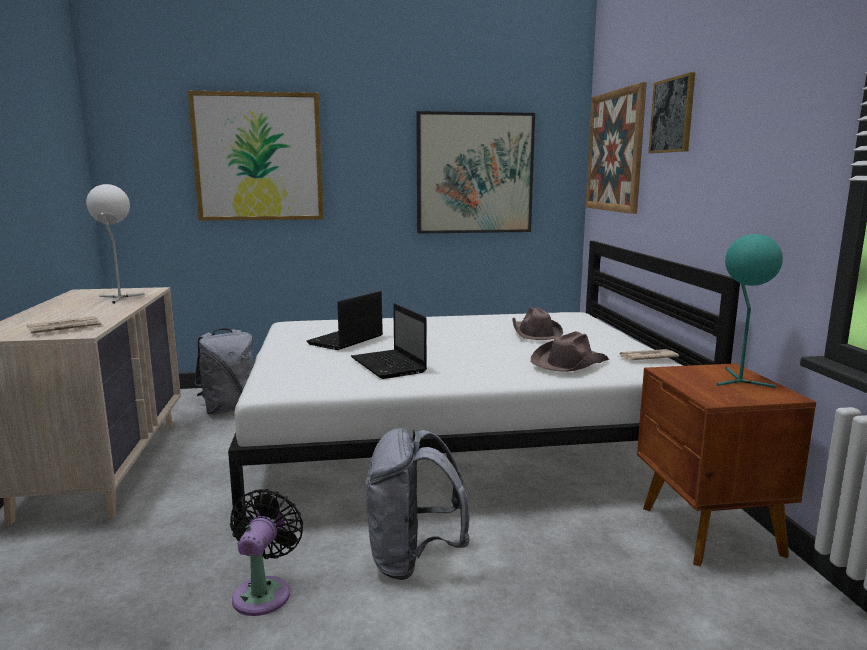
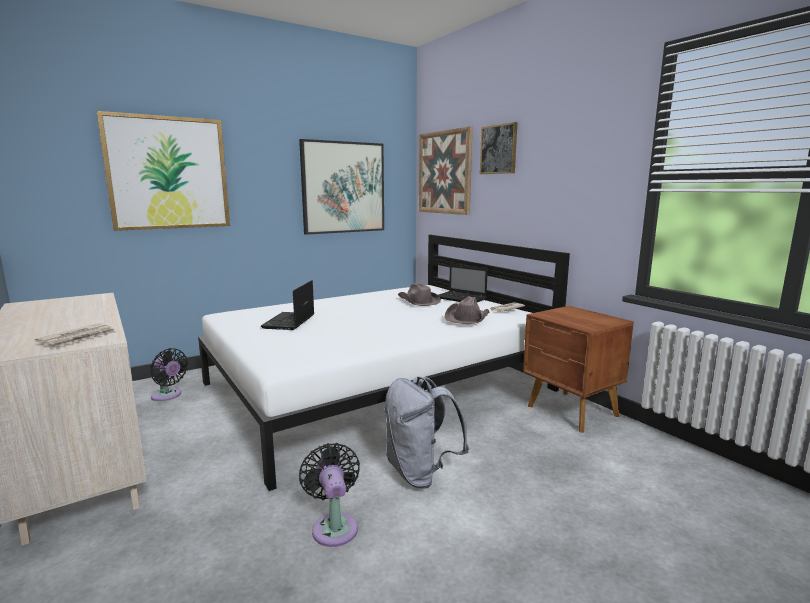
camera: 25 degrees left, 0 degrees up
white table lamp [86,184,145,304] -> none
grey backpack [194,328,254,415] -> black fan [150,348,188,401]
laptop [351,303,427,379] -> laptop moved to [438,264,488,302]
turquoise table lamp [716,234,783,388] -> none

